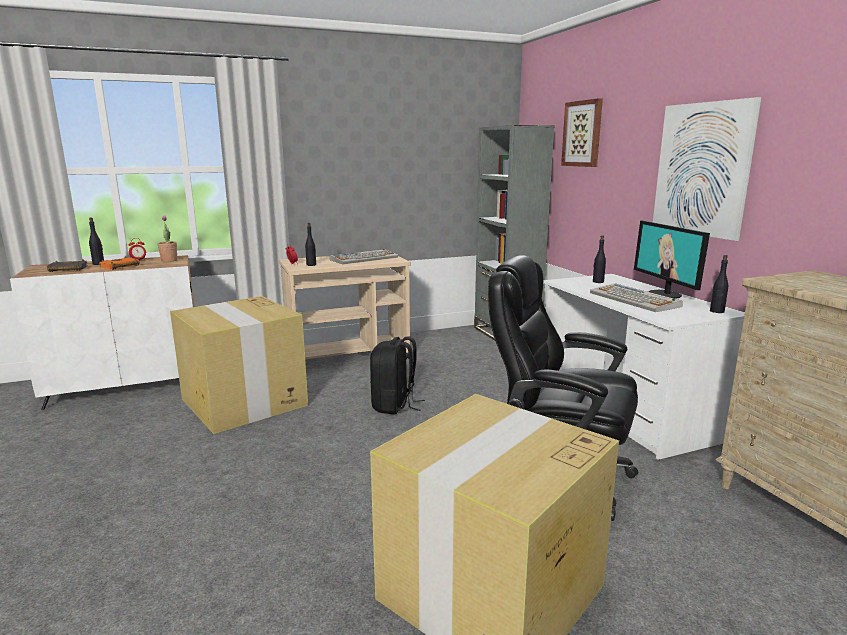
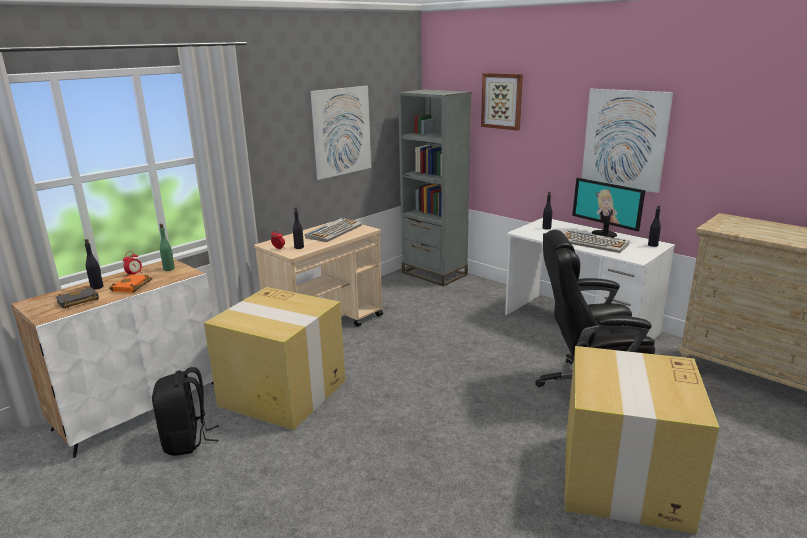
camera: 25 degrees left, 5 degrees up
potted plant [158,216,177,262] -> green bottle [159,224,175,271]
black backpack [370,336,425,414] -> black backpack moved to [152,367,219,456]
none -> picture [311,86,371,180]

